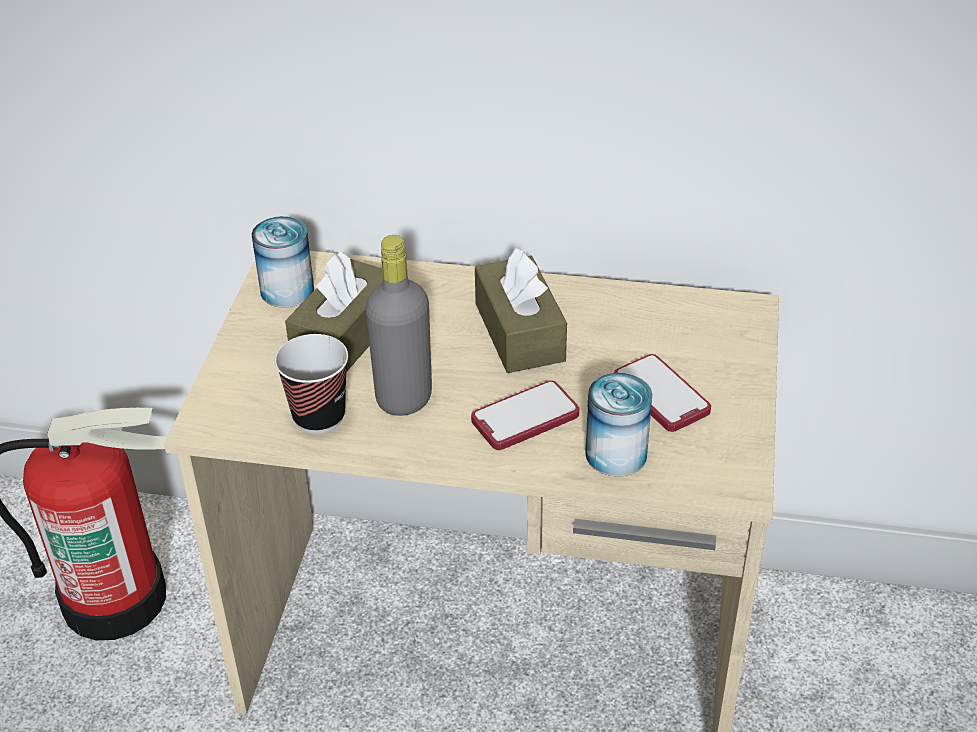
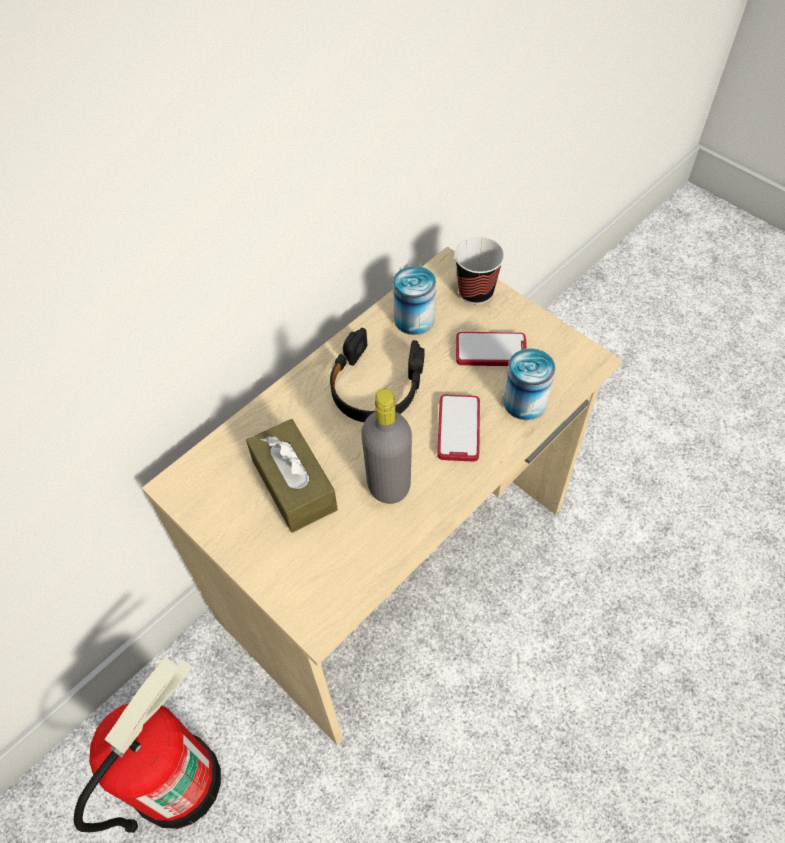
camera: 55 degrees left, 15 degrees up
can [252,216,314,307] -> can moved to [393,266,436,335]
cup [275,334,348,434] -> cup moved to [454,237,505,304]
brown tissue box [475,248,567,373] -> black headphones [330,328,425,422]

